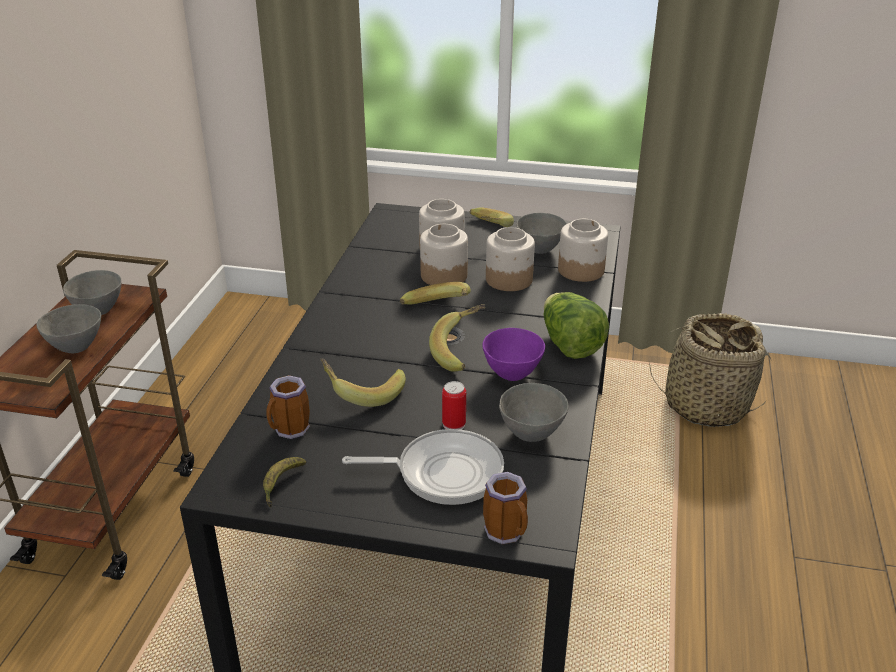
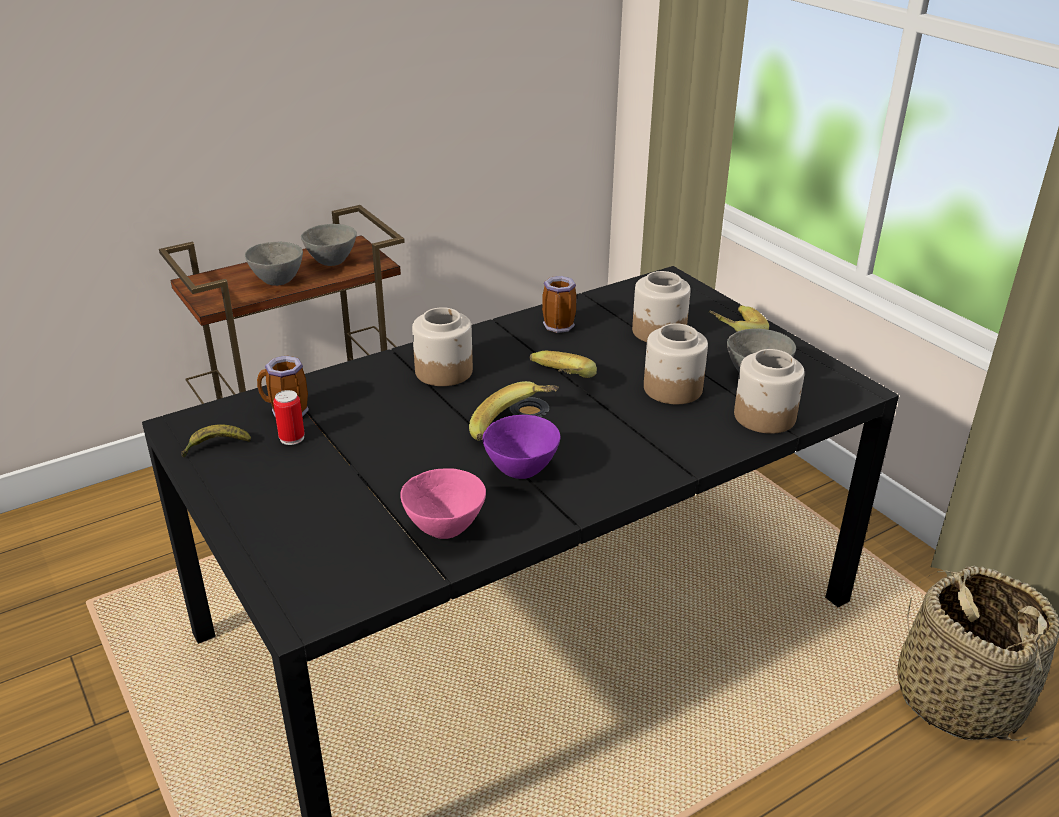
camera: 45 degrees right, 0 degrees up
banana [321,359,406,407] -> none
frying pan [342,429,504,505] -> none
jar [420,224,468,285] -> jar moved to [412,307,473,386]
can [442,381,466,430] -> can moved to [273,390,305,445]
mug [483,472,528,544] -> mug moved to [542,276,577,333]
grey bowl [499,383,568,442] -> pink bowl [400,468,486,539]
lettuce [543,292,609,359] -> none

